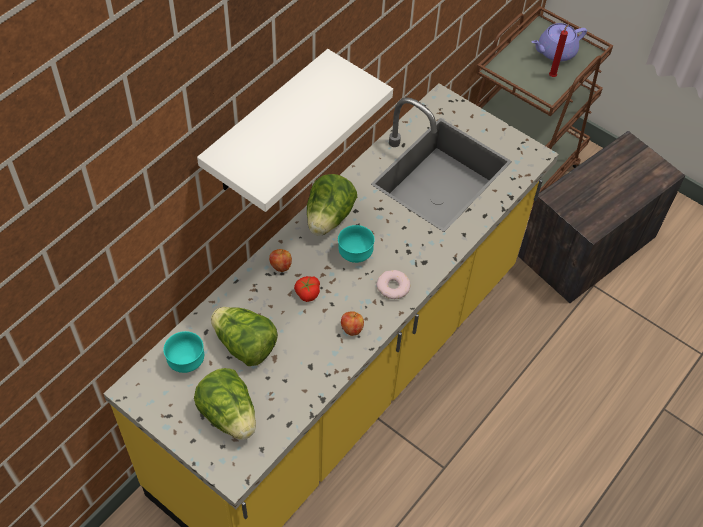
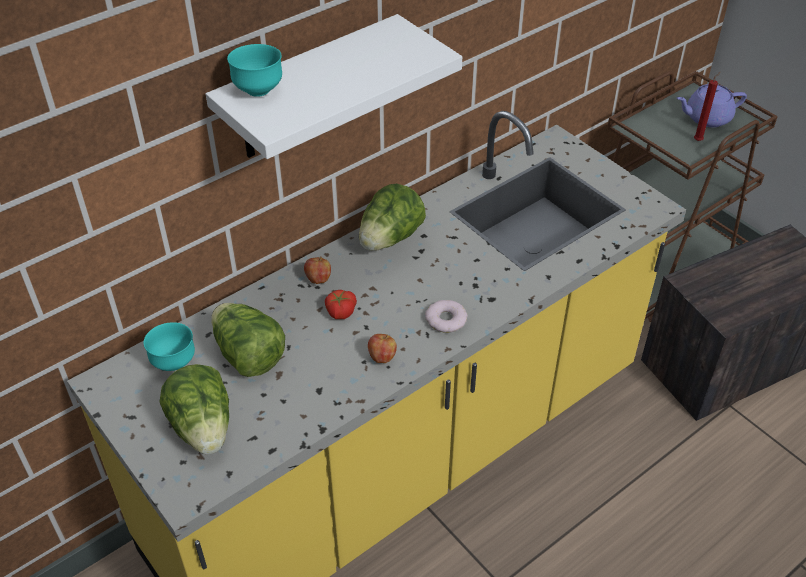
camera: 15 degrees right, 10 degrees down
turquoise bowl [338,225,375,263] -> turquoise bowl moved to [227,44,282,97]

